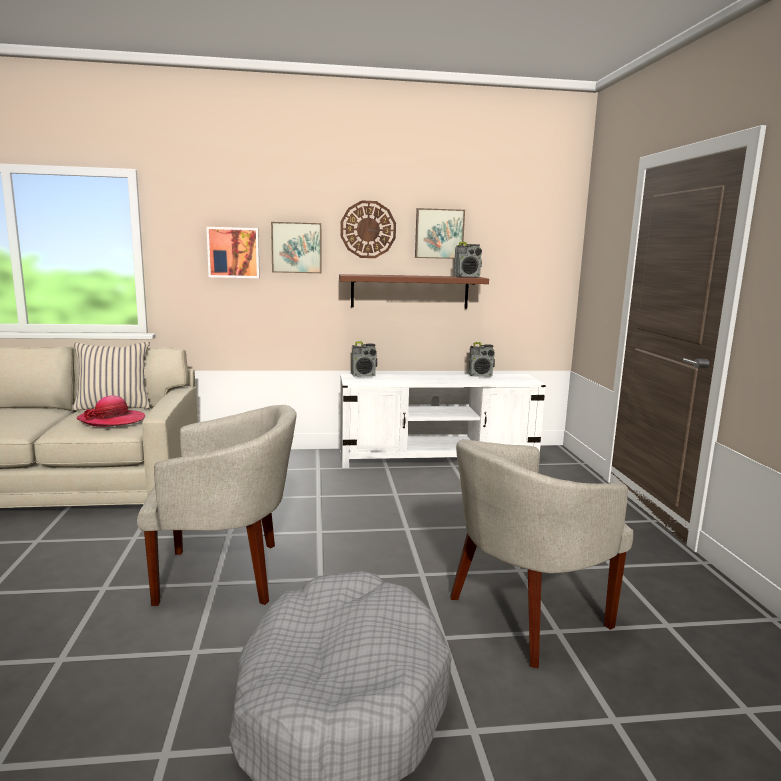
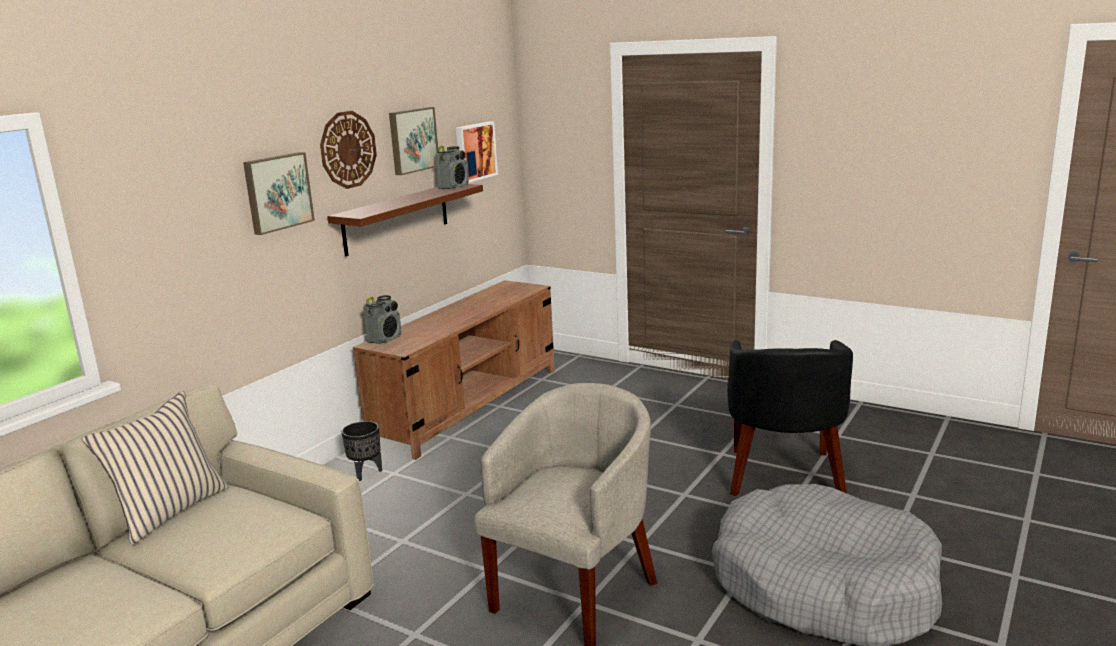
camera: 50 degrees left, 5 degrees up
hat [77,395,145,427] -> none
picture [206,227,260,278] -> picture moved to [456,122,498,183]
white tv stand [340,374,546,468] -> brown tv stand [353,280,555,460]
beige armchair [450,439,633,668] -> black armchair [727,340,853,496]
radio [468,342,495,377] -> none
none -> black planter [342,421,382,481]

